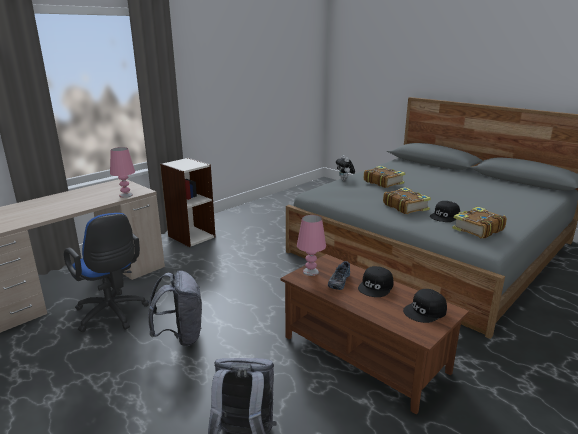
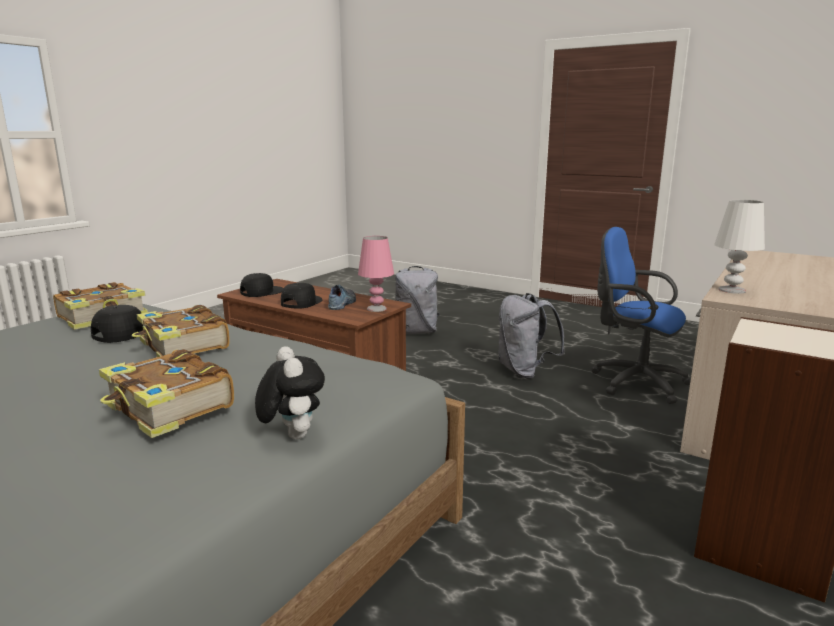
camera: 170 degrees right, 5 degrees down
pink table lamp [110,147,135,198] -> white table lamp [714,200,765,294]

